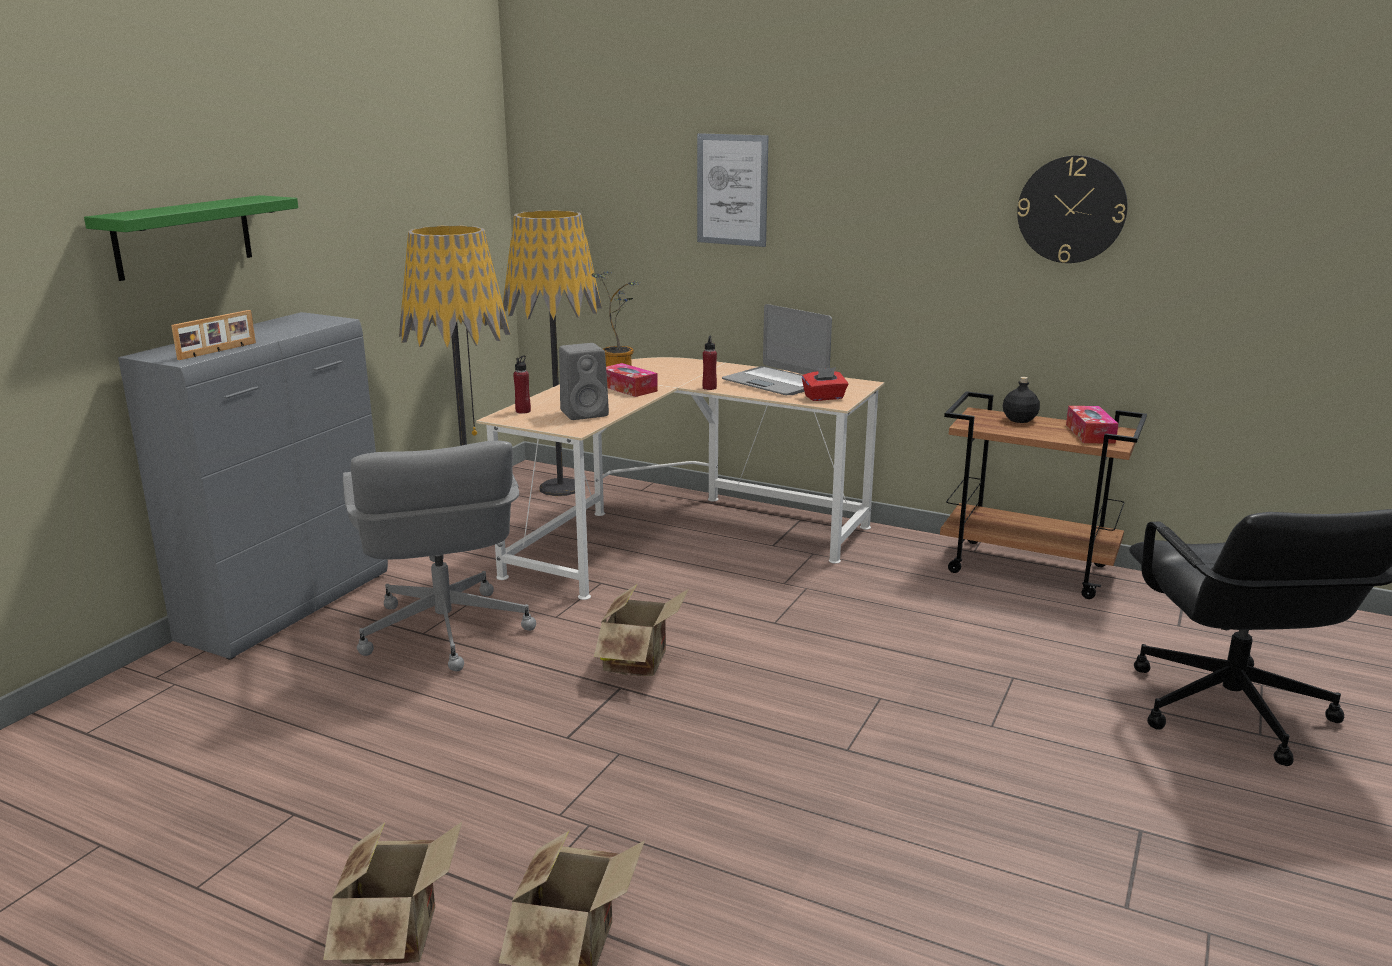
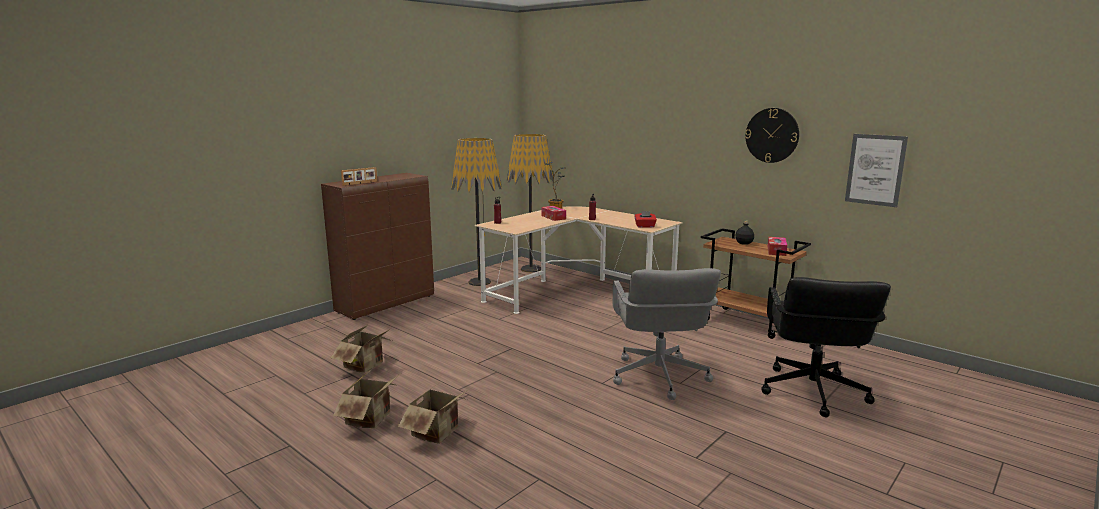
camera: 15 degrees right, 5 degrees down
green shelf [84,195,298,281] -> none
grey cabinet [118,312,388,659] -> brown cabinet [321,173,434,320]
grey office chair [343,441,536,671] -> grey office chair moved to [613,268,721,400]
grey speaker [559,343,609,420] -> none
cardboard box [594,583,689,676] -> cardboard box moved to [331,325,392,373]
picture [697,133,769,247] -> picture moved to [845,134,908,207]
laptop [722,304,832,395] -> none

